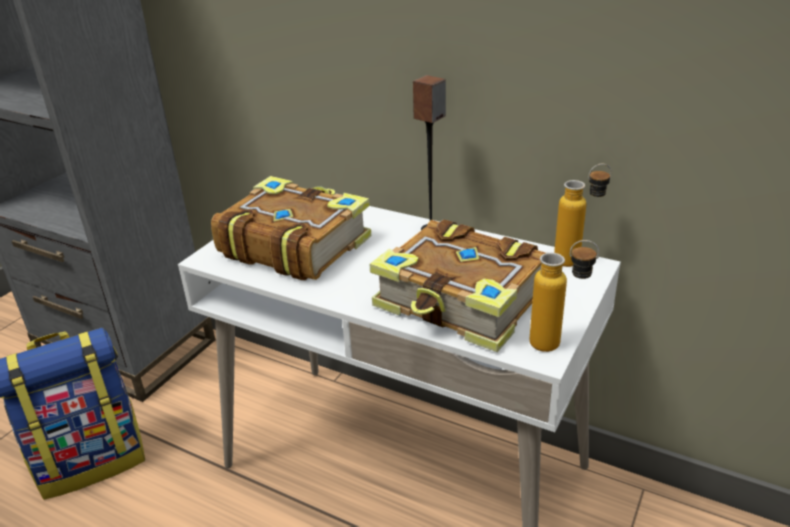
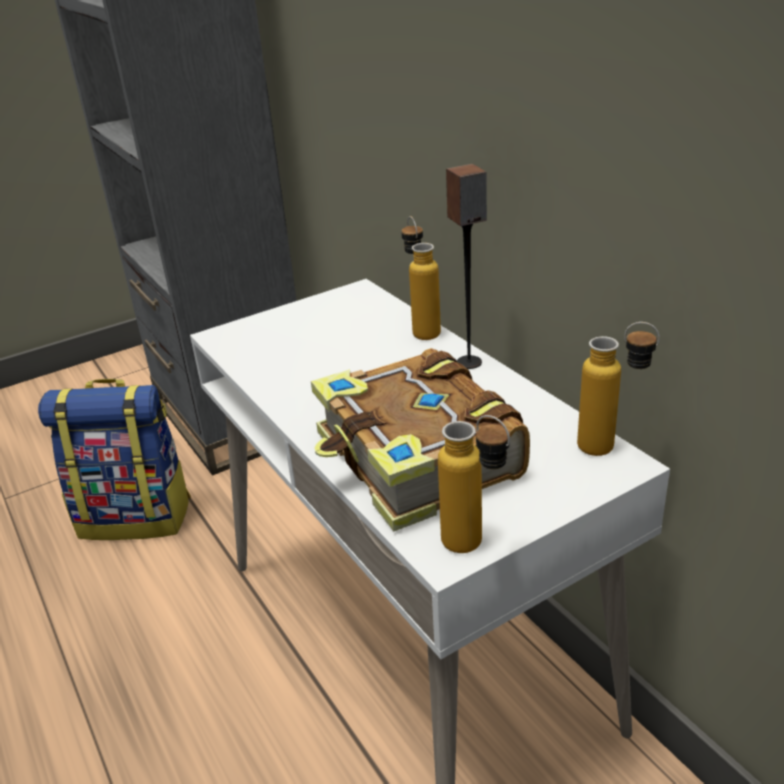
camera: 30 degrees right, 0 degrees up
book [211,176,371,280] -> none
none -> bottle [401,216,441,340]

